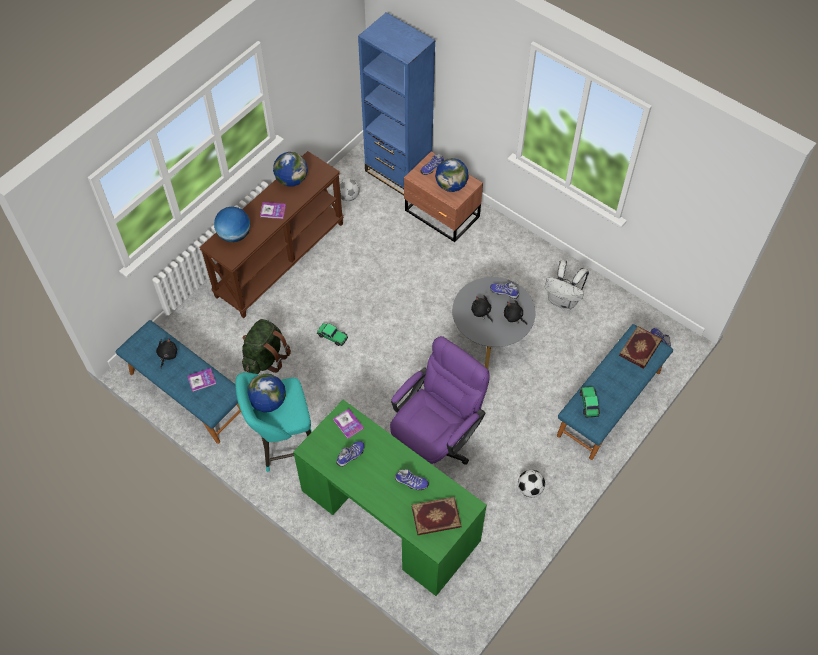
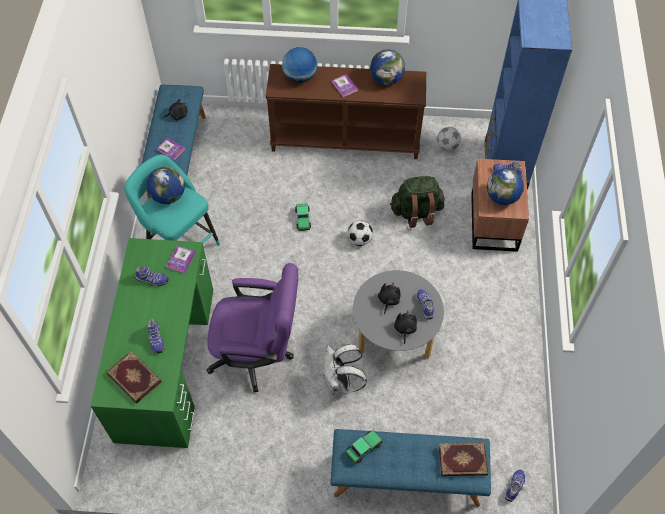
camera: 55 degrees right, 0 degrees up
green backpack [242,319,291,374] -> green backpack moved to [390,176,445,228]
football [518,470,545,497] -> football moved to [347,220,373,246]
white backpack [545,260,589,310] -> white backpack moved to [323,344,367,396]

